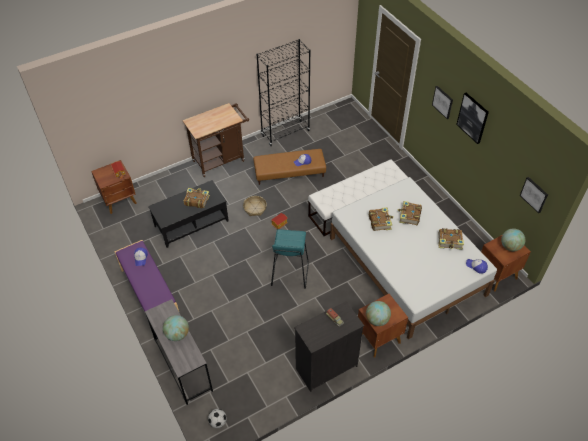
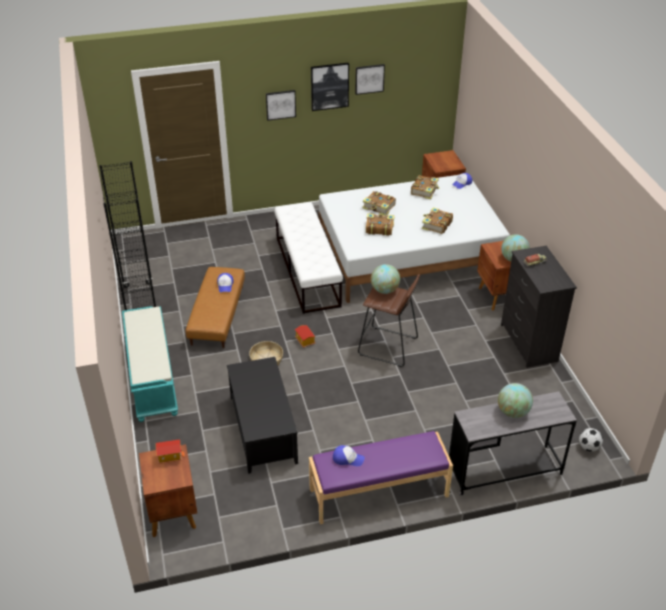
camera: 75 degrees left, 10 degrees down
brown cart [182,103,249,177] -> turquoise bench [122,306,178,422]
book [184,188,210,208] -> book moved to [422,207,453,234]
turquoise stool [271,229,309,289] -> brown stool [358,274,420,367]
globe [501,228,525,251] -> globe moved to [371,264,400,294]
picture [520,177,548,213] -> picture moved to [355,64,385,95]

